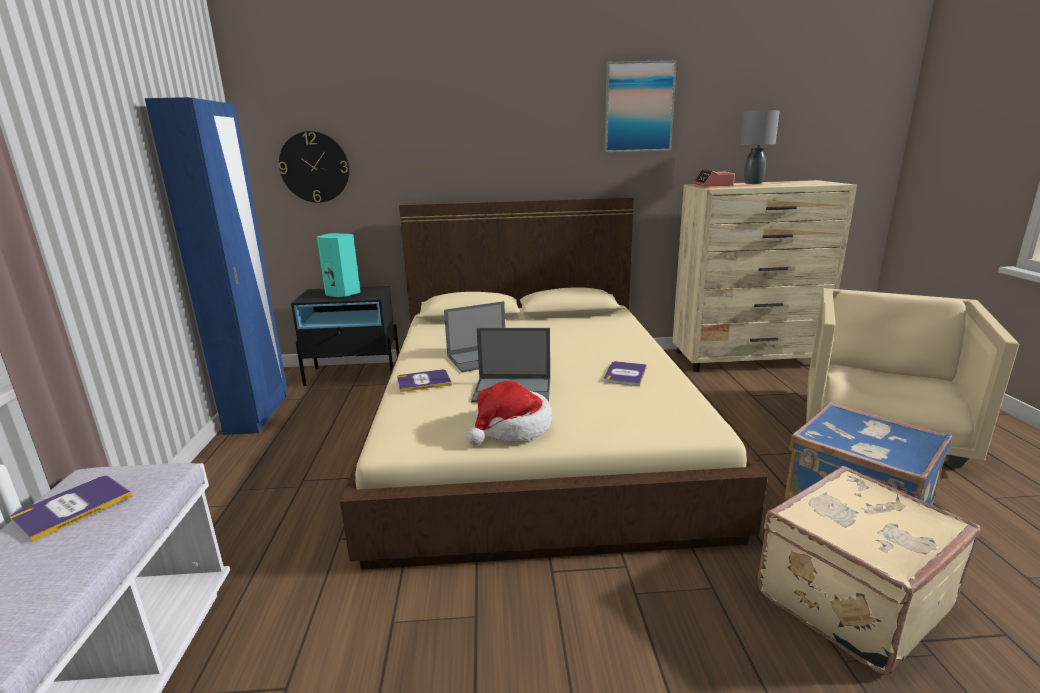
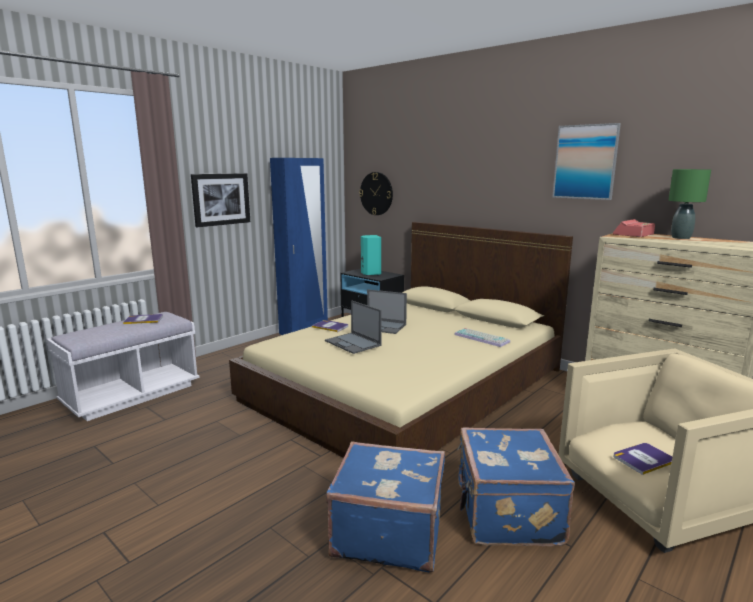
camera: 45 degrees right, 5 degrees down
hat [467,381,552,445] -> none
book [604,361,647,386] -> book moved to [613,443,672,475]
grey table lamp [740,110,780,184] -> green table lamp [669,169,711,239]
beige suitcase [757,466,981,675] -> blue suitcase [326,441,445,572]
none -> picture [191,173,250,227]
none -> keyboard [454,328,510,347]

